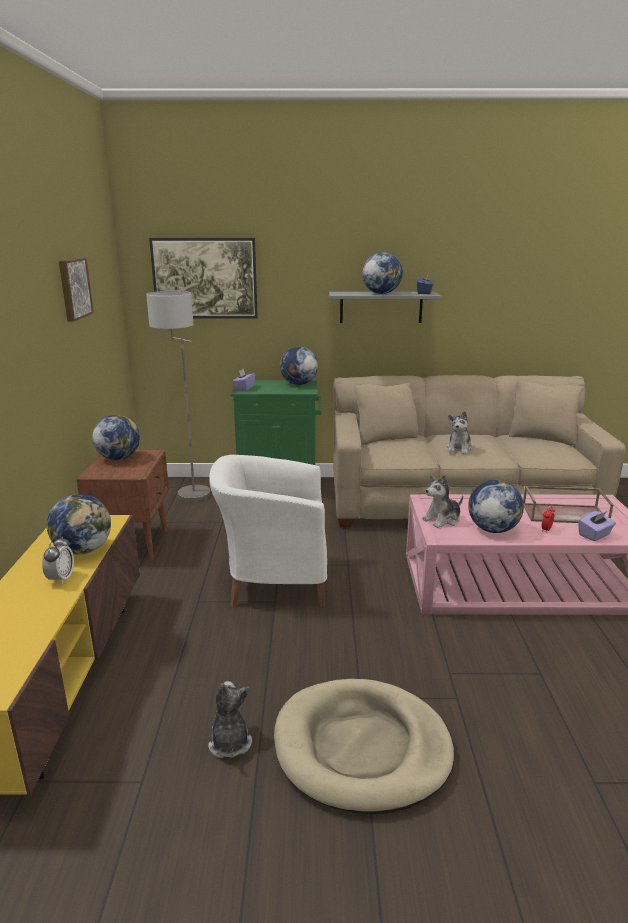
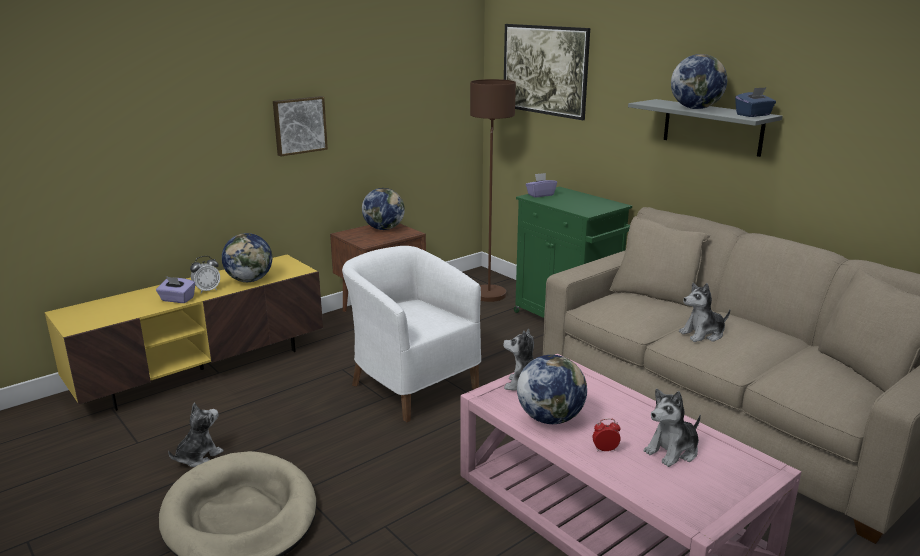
camera: 50 degrees right, 0 degrees up
picture [59,258,94,321] -> picture moved to [273,96,328,157]
grey floor lamp [146,291,211,502] -> brown floor lamp [470,79,516,302]
globe [280,347,318,385] -> none
brown tray [523,486,613,523] -> plush toy [644,389,701,467]
purple tissue box [578,511,616,541] -> purple tissue box moved to [156,276,195,303]

